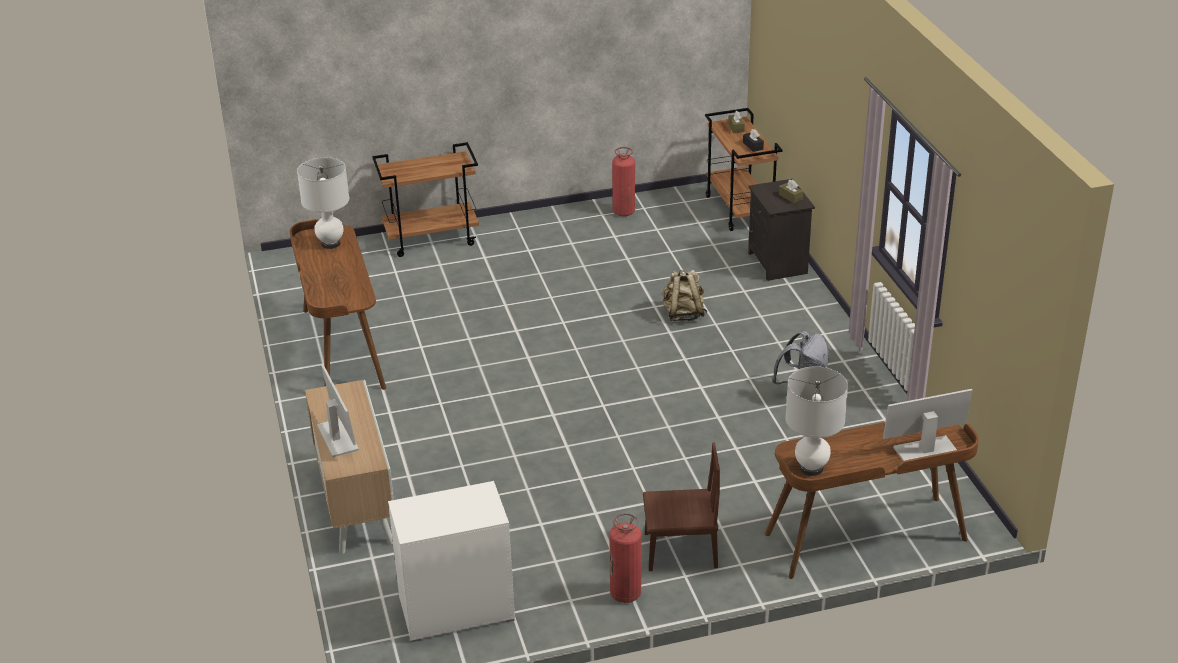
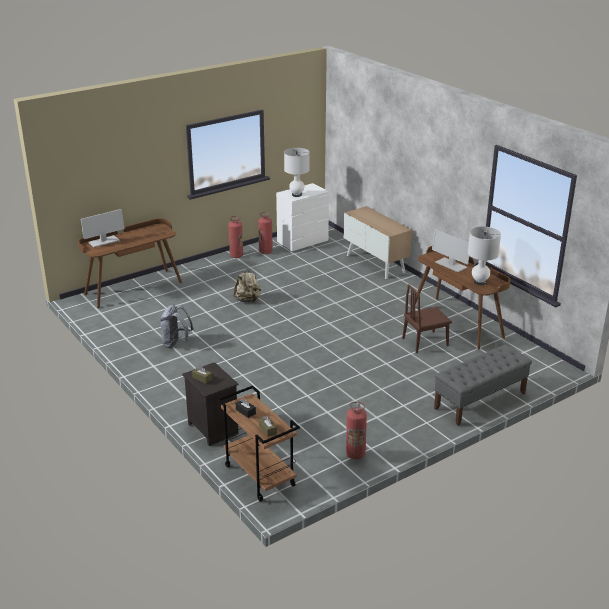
camera: 160 degrees right, 5 degrees down
monitor [317,364,359,457] -> monitor moved to [432,229,469,272]
brown cart [372,142,479,257] -> grey bench [434,345,532,426]
brown chair [643,442,720,571] -> brown chair moved to [402,284,452,353]
beige backpack [663,270,707,321] -> beige backpack moved to [233,268,261,303]
white table lamp [786,366,848,476] -> white table lamp moved to [284,148,309,197]
none -> fire extinguisher [258,212,273,254]

